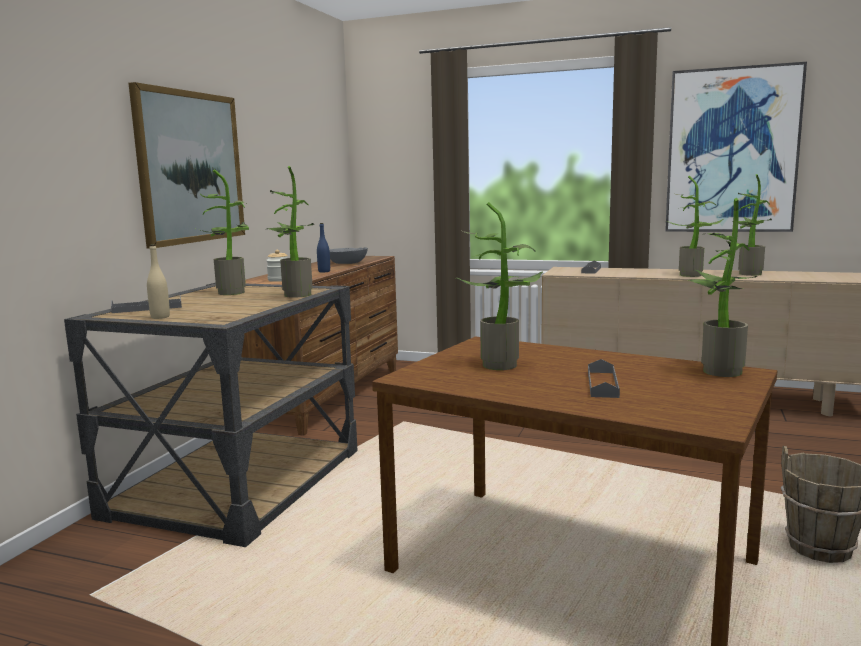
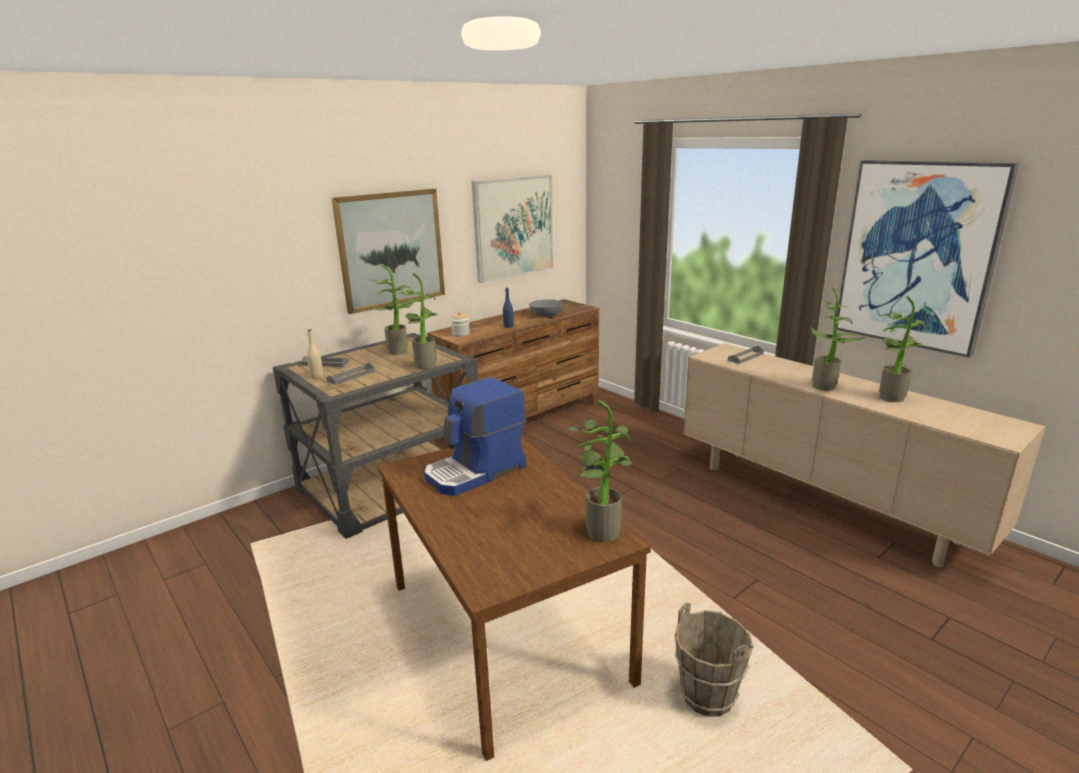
camera: 30 degrees right, 10 degrees up
potted plant [456,202,543,370] -> coffee machine [424,377,526,496]
grey tray [588,359,620,398] -> grey tray moved to [326,363,375,385]
none -> picture [472,175,554,283]

